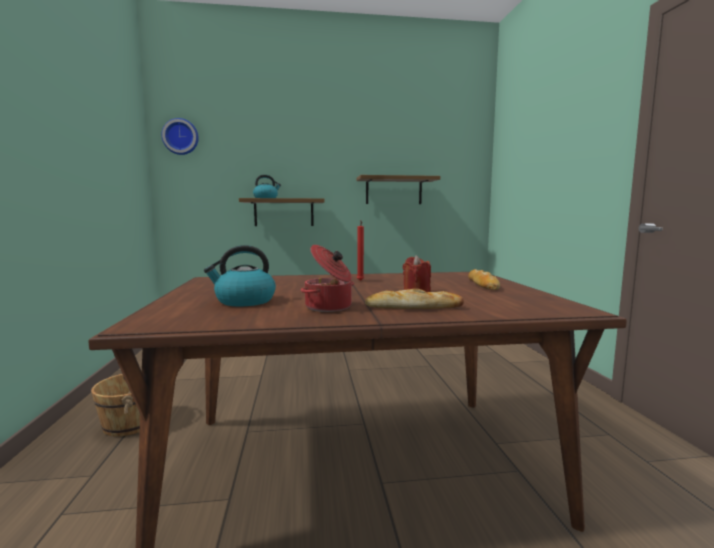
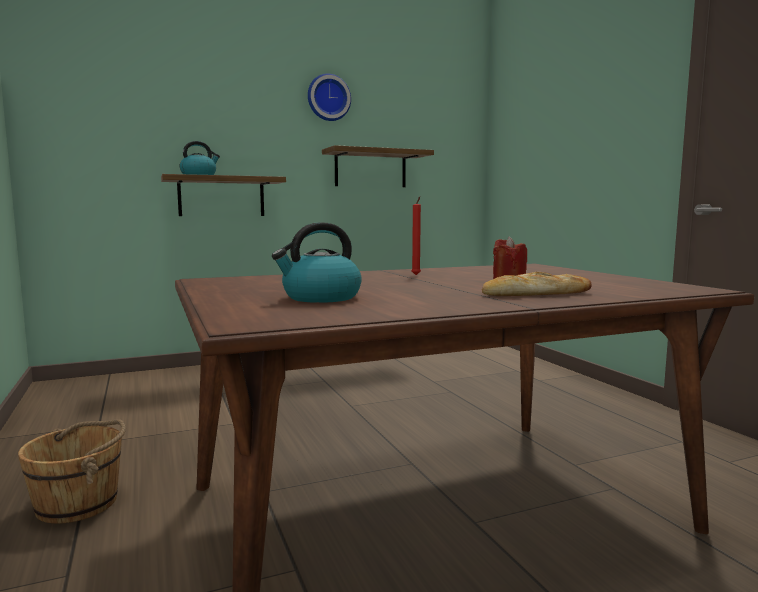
camera: 15 degrees left, 0 degrees up
wall clock [162,118,199,155] -> wall clock moved to [308,74,351,121]
cooking pot [301,245,354,312] -> none
bread [468,269,500,290] -> none

